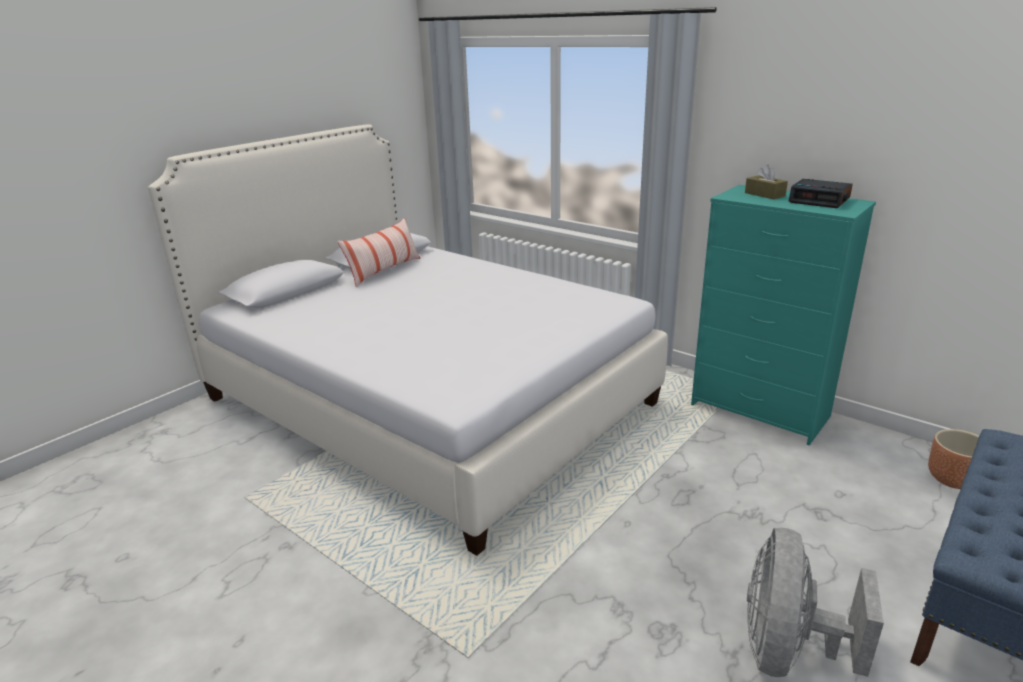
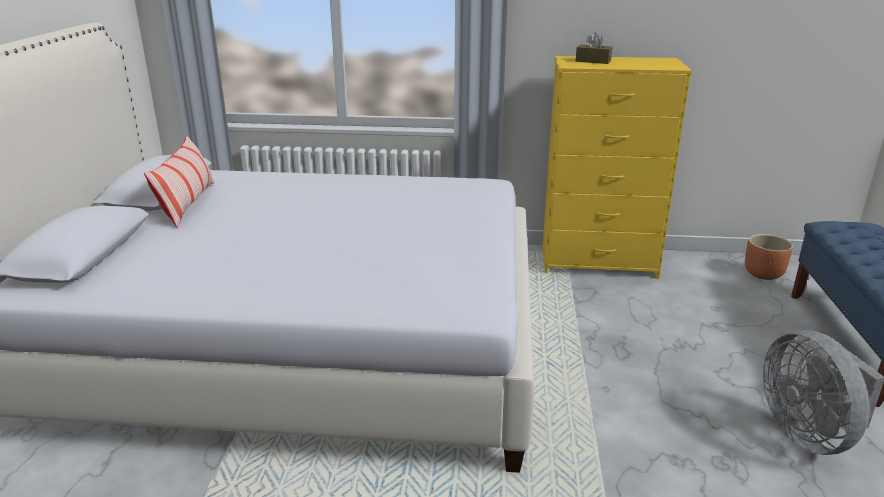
camera: 35 degrees left, 0 degrees up
turquoise dresser [691,185,876,446] -> yellow dresser [542,56,692,279]
alarm clock [789,179,853,208] -> none

